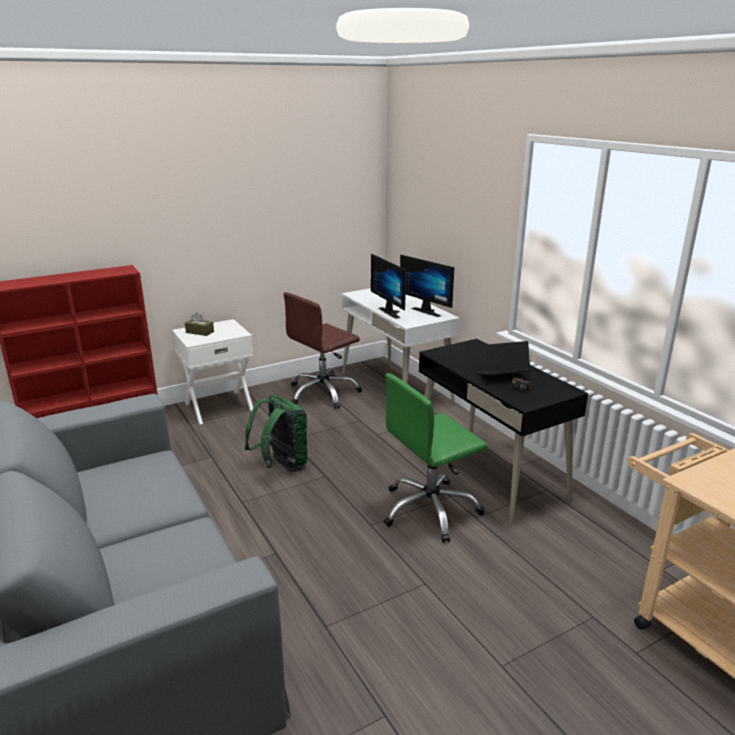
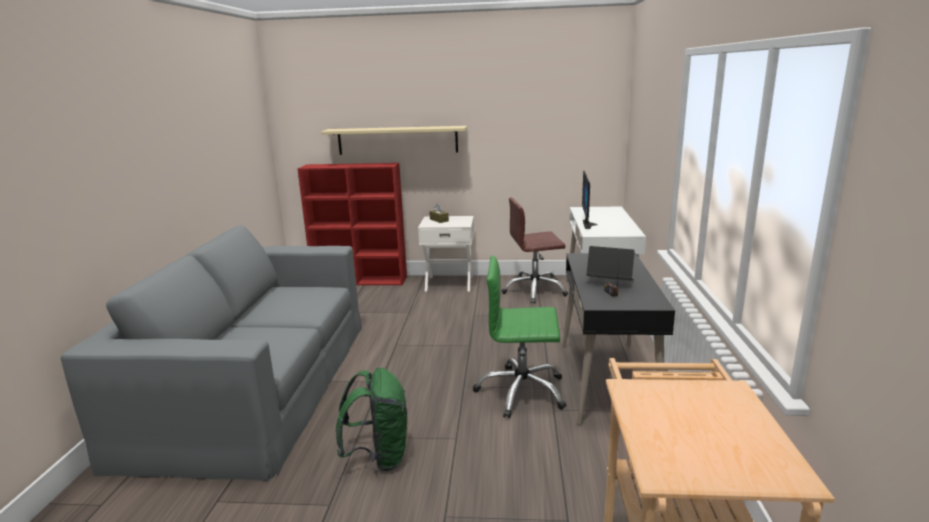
camera: 35 degrees right, 5 degrees down
green backpack [245,395,308,472] -> green backpack moved to [336,368,407,472]
monitor [400,255,455,317] -> none
none -> beige shelf [321,126,467,155]

